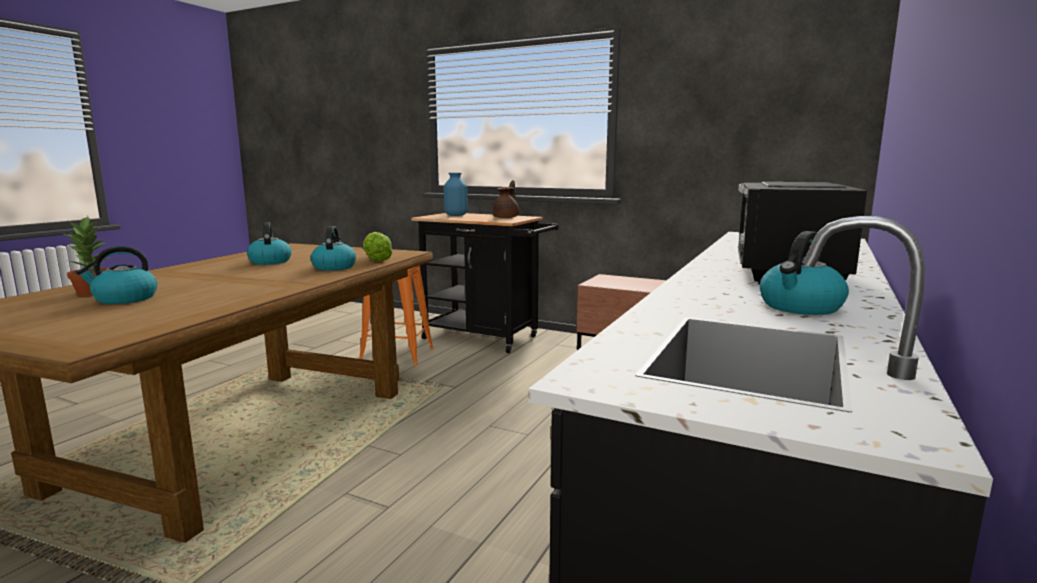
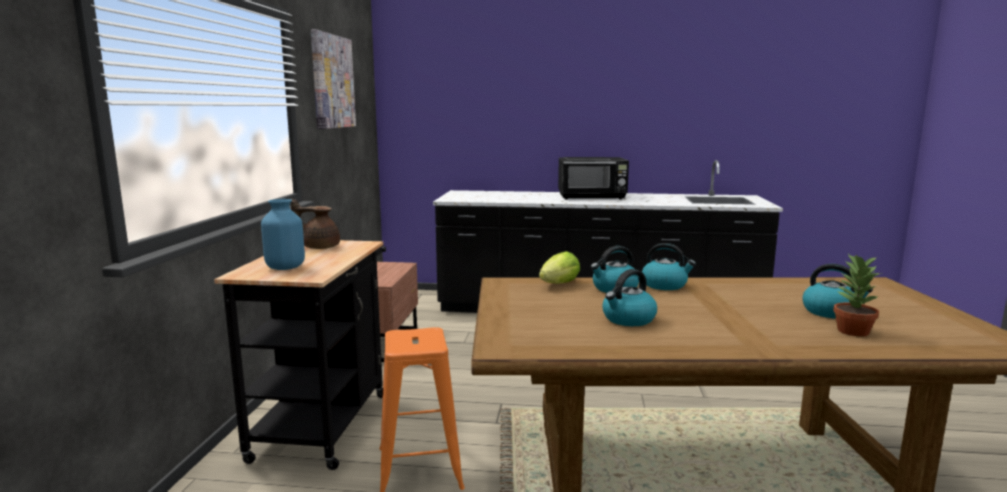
camera: 110 degrees left, 0 degrees up
kettle [760,231,849,315] -> kettle moved to [642,243,696,290]
none -> picture [311,29,356,129]

